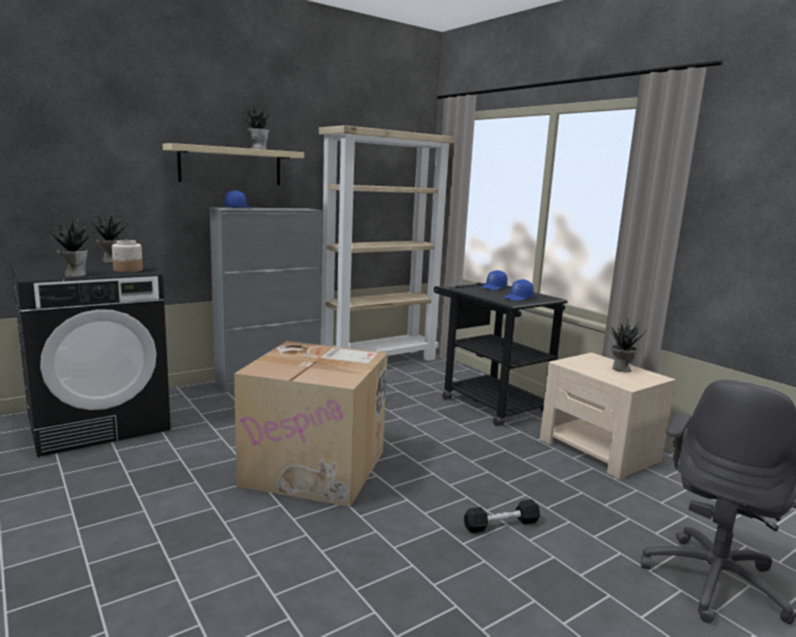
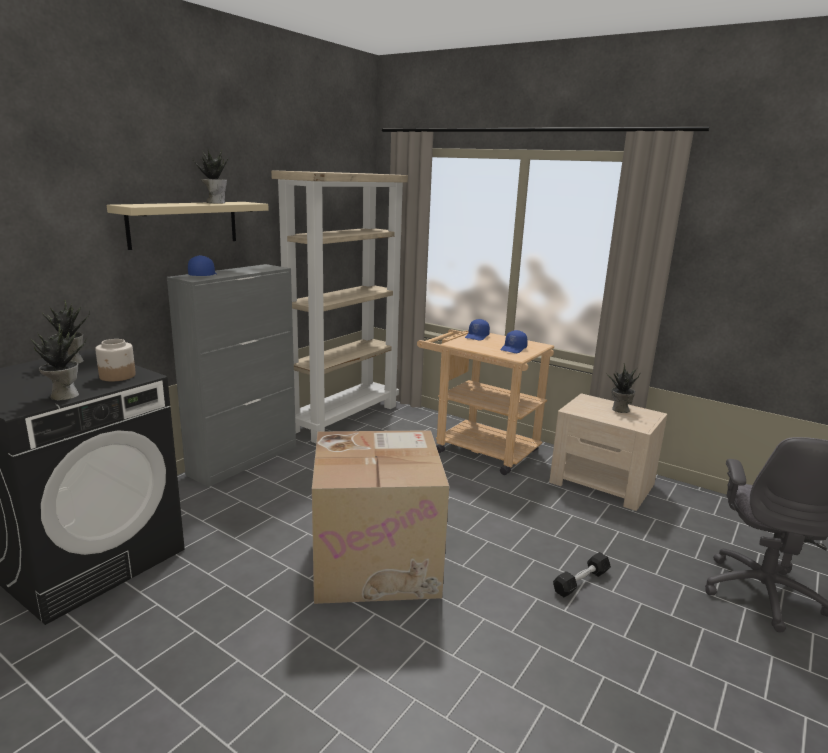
camera: 20 degrees left, 5 degrees up
black cart [434,283,568,426] -> beige cart [417,329,554,475]

